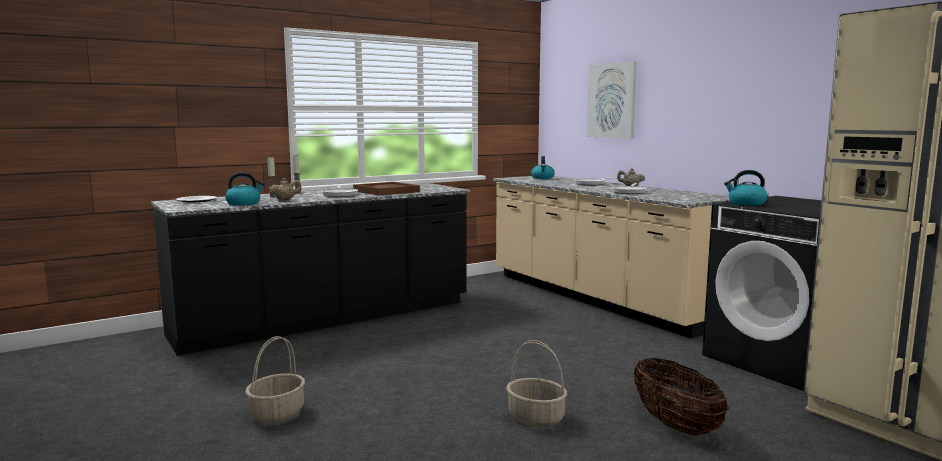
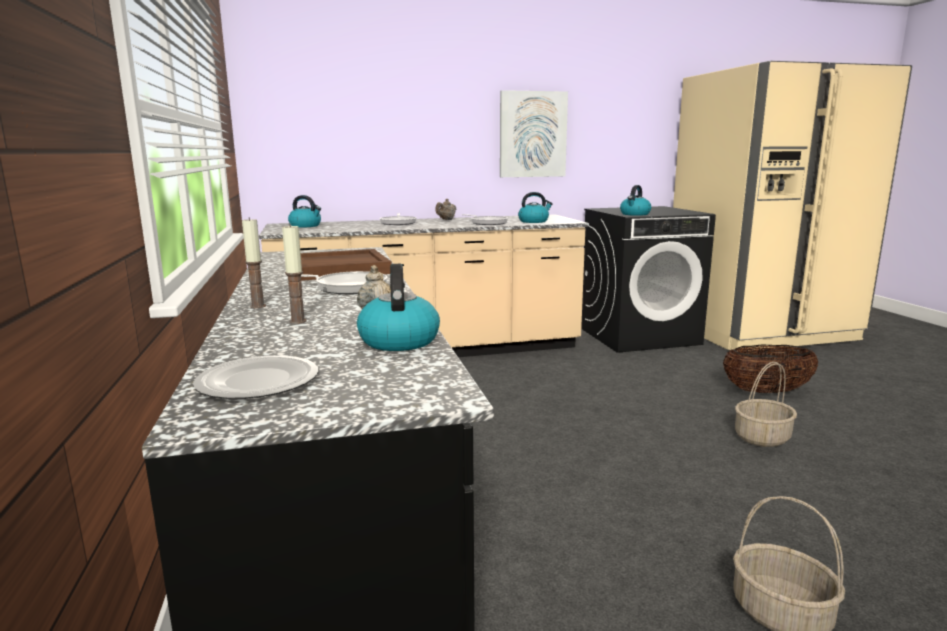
camera: 70 degrees left, 5 degrees up
picture [587,61,637,138] -> picture moved to [500,90,568,177]
none -> kettle [518,192,553,223]

